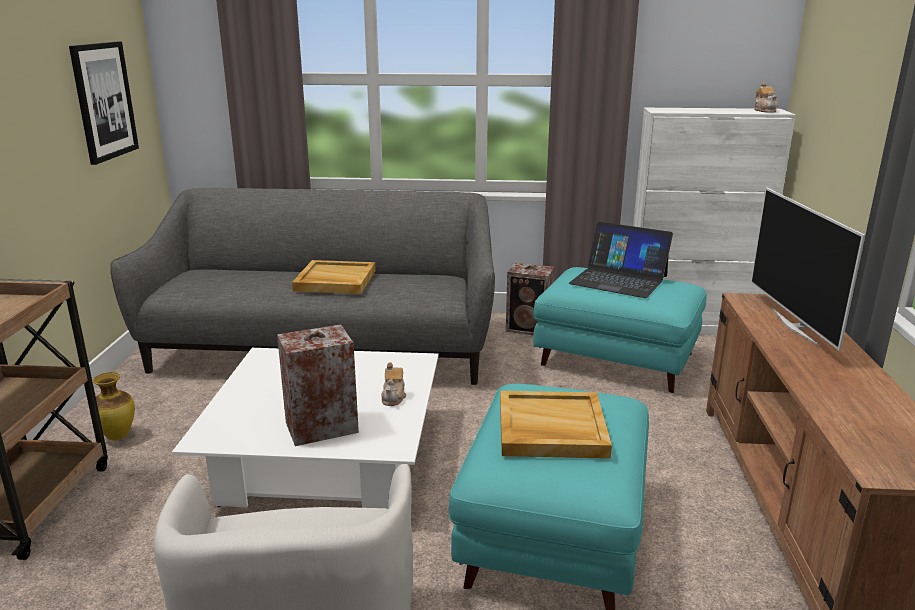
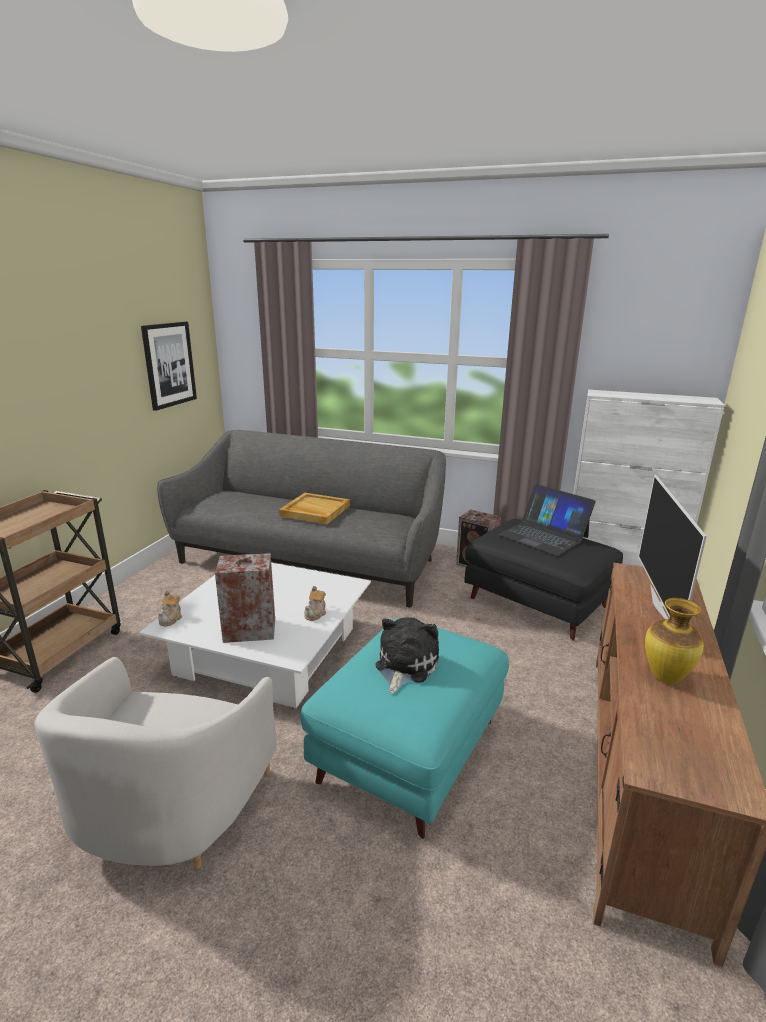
camera: 15 degrees right, 0 degrees up
vase [90,372,135,441] -> vase moved to [645,598,704,684]
beige tray [500,391,612,459] -> plush toy [375,617,439,694]
turquoise ottoman [533,267,707,393] -> black ottoman [465,519,623,641]
teapot [754,82,778,113] -> teapot moved to [158,591,182,626]

